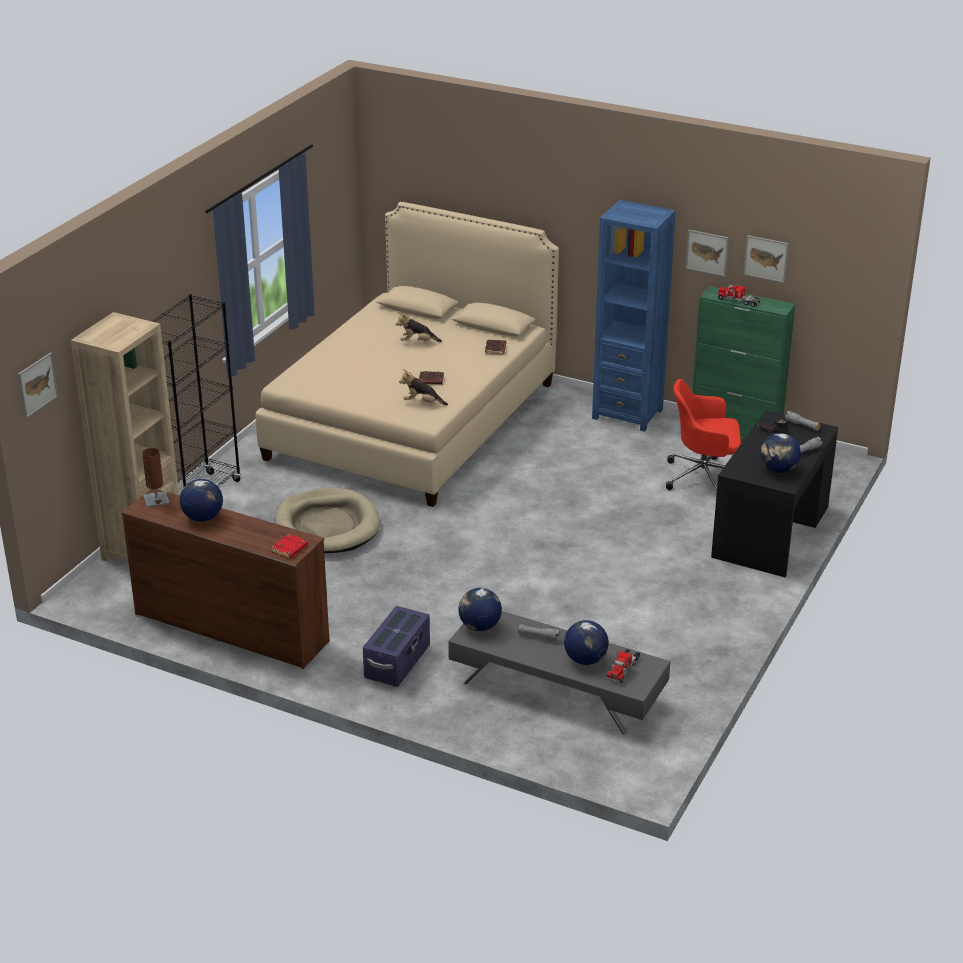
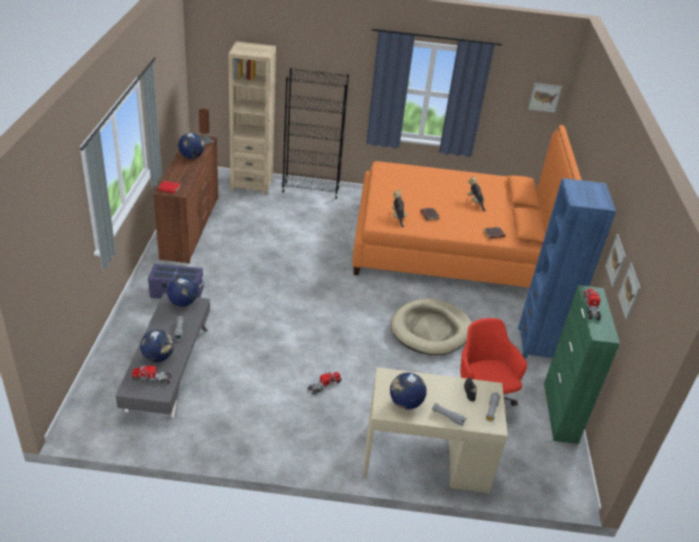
camera: 65 degrees right, 5 degrees up
picture [18,353,58,418] -> picture moved to [528,83,562,113]
beige bed [256,202,559,507] -> orange bed [352,125,582,288]
beige dog bed [275,488,380,553] -> beige dog bed moved to [391,299,471,355]
black desk [711,410,838,577] -> beige desk [363,367,508,493]
none -> toy truck [308,372,342,396]

